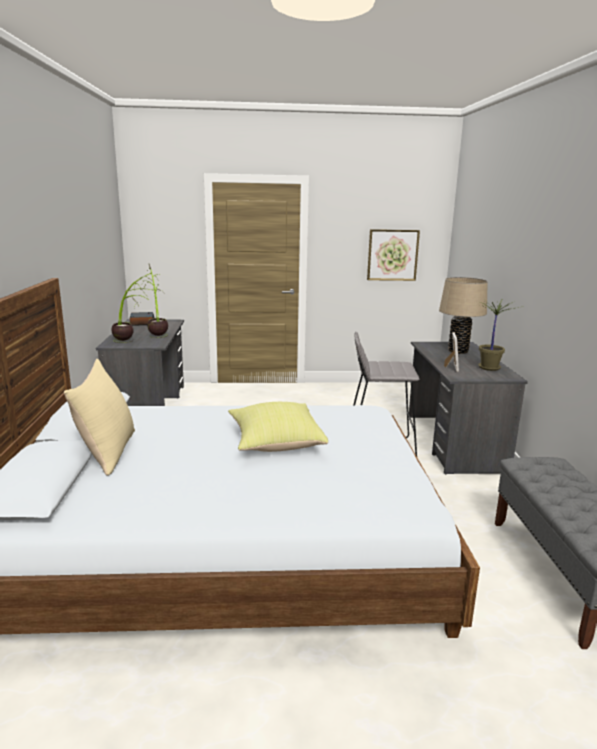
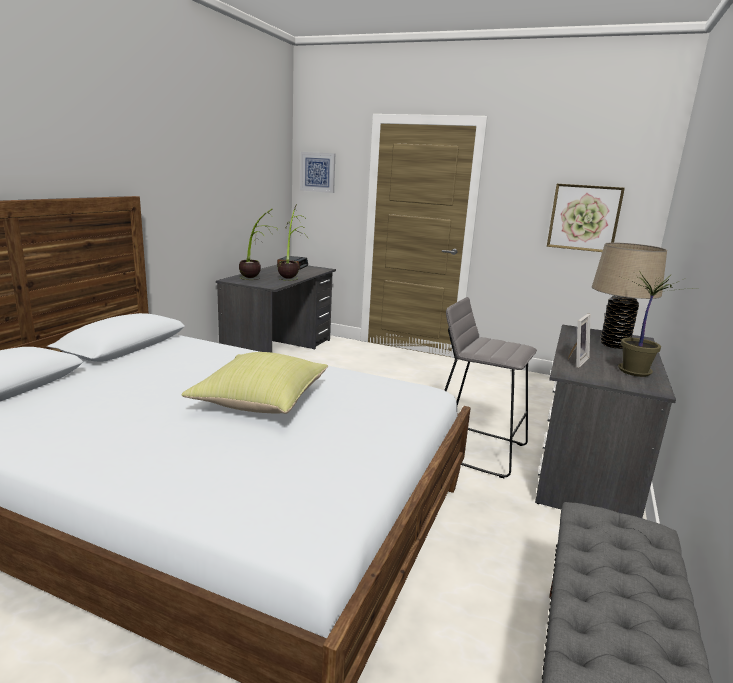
camera: 25 degrees right, 0 degrees up
beige pillow [64,359,135,476] -> none
none -> picture [300,152,335,193]

